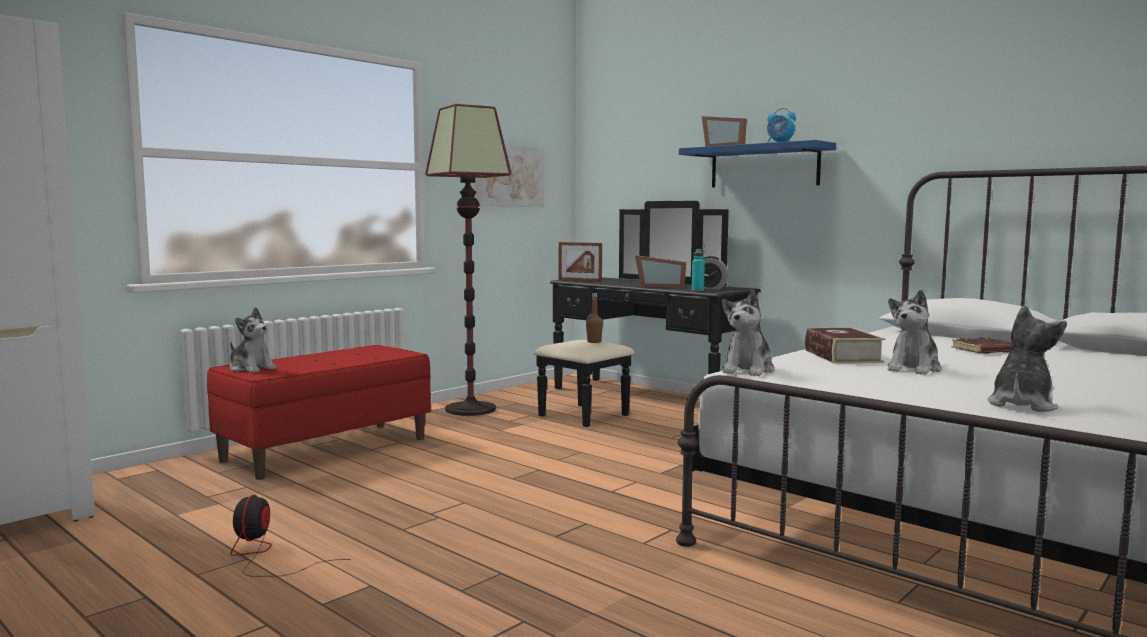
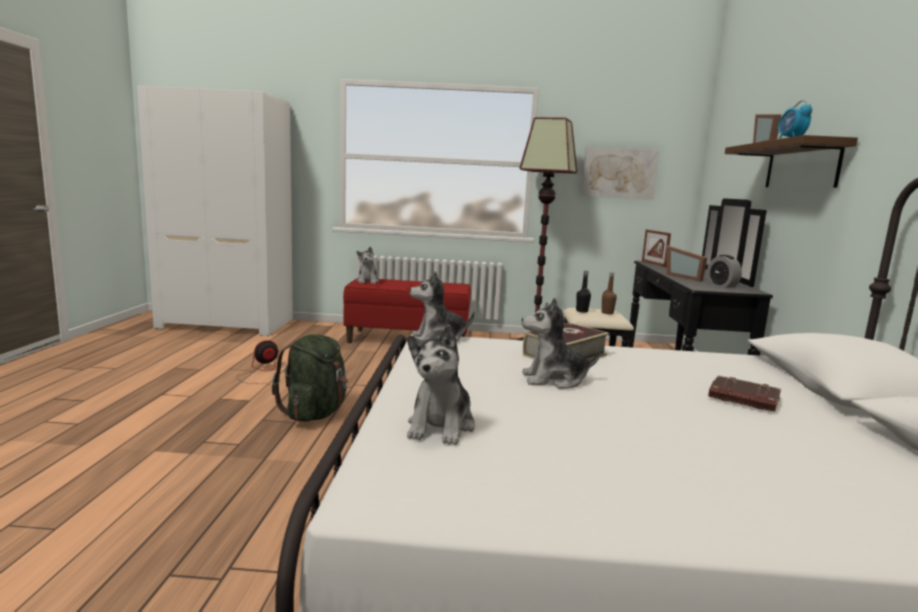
camera: 50 degrees right, 5 degrees up
blue shelf [679,140,836,188] -> brown shelf [725,135,858,188]
turquoise bottle [692,249,705,291] -> none
plush toy [987,305,1067,412] -> plush toy turned 105 degrees clockwise [407,325,475,445]
none -> green backpack [272,334,348,422]
none -> black bottle [576,271,591,313]

